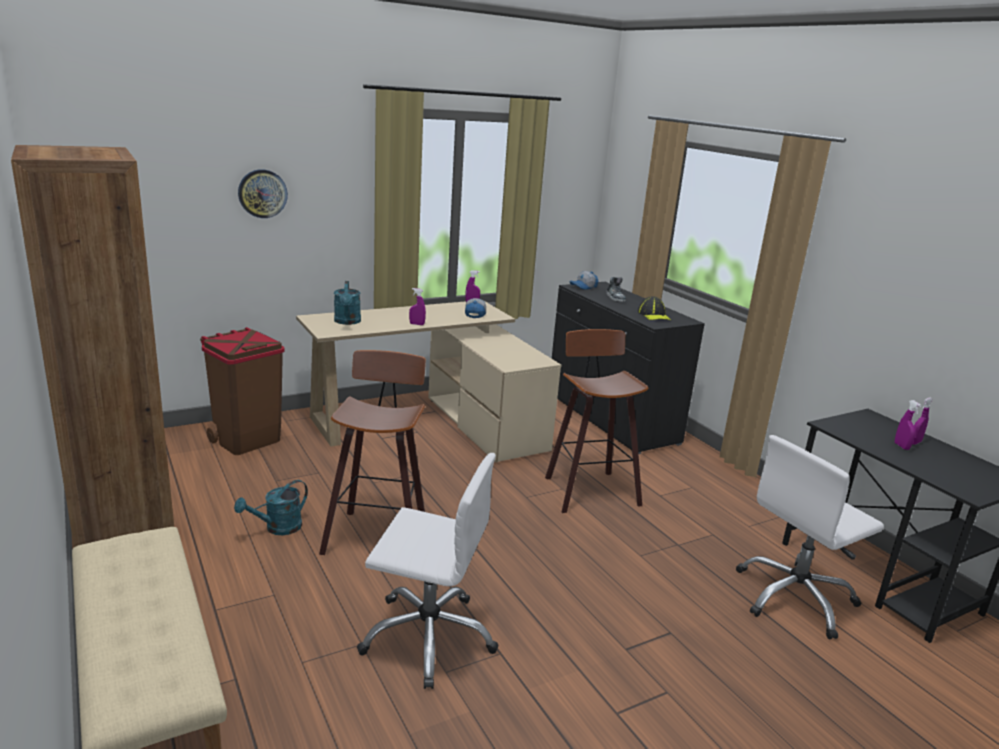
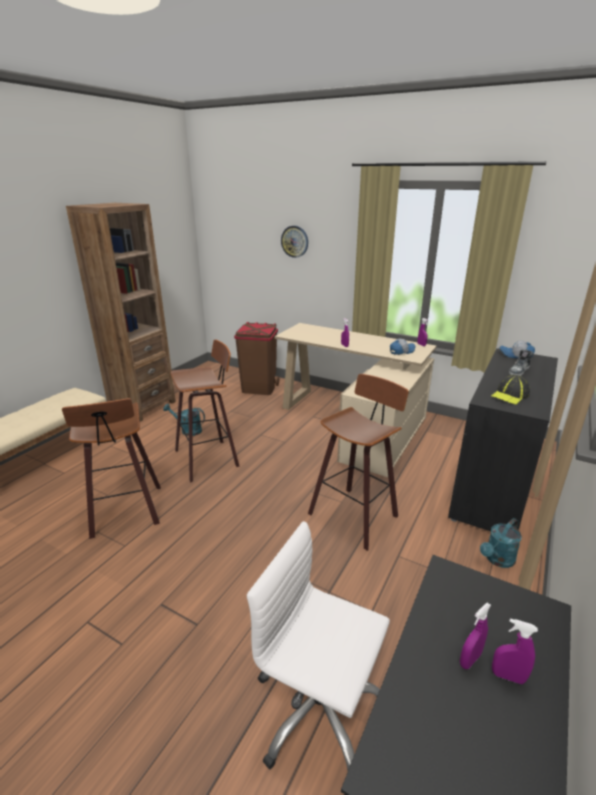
camera: 60 degrees right, 5 degrees up
turquoise watering can [334,281,361,325] -> turquoise watering can moved to [480,518,522,568]
white office chair [357,453,499,689] -> stool [62,398,161,539]

